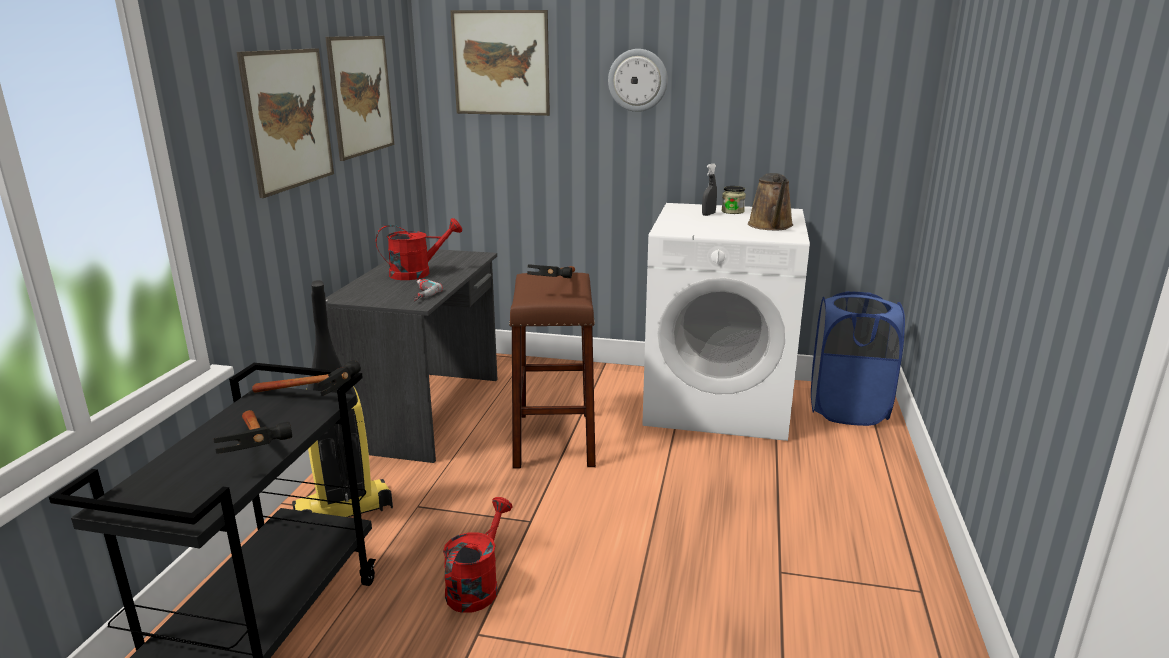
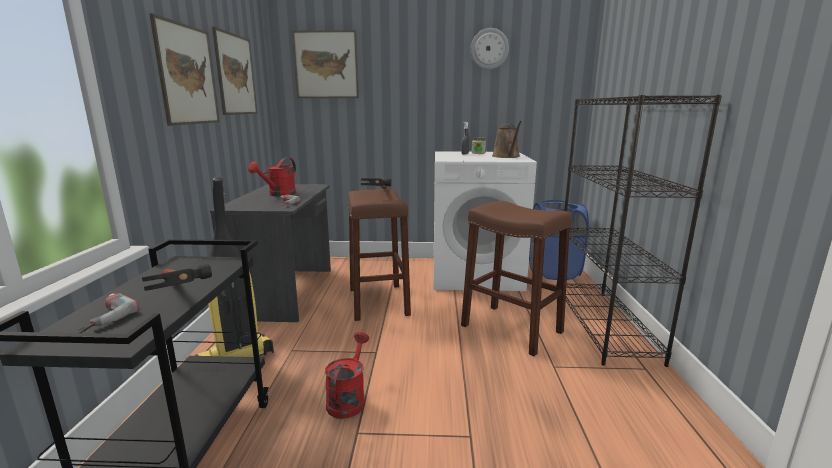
camera: 10 degrees left, 5 degrees down
hammer [252,360,361,396] -> none
red watering can [375,218,462,280] -> red watering can turned 150 degrees clockwise [248,157,296,197]
wall clock [608,49,668,112] -> wall clock moved to [470,28,509,69]
none -> power drill [78,293,139,333]
none -> brown stool [461,201,573,356]
none -> black bookcase [556,95,722,367]

